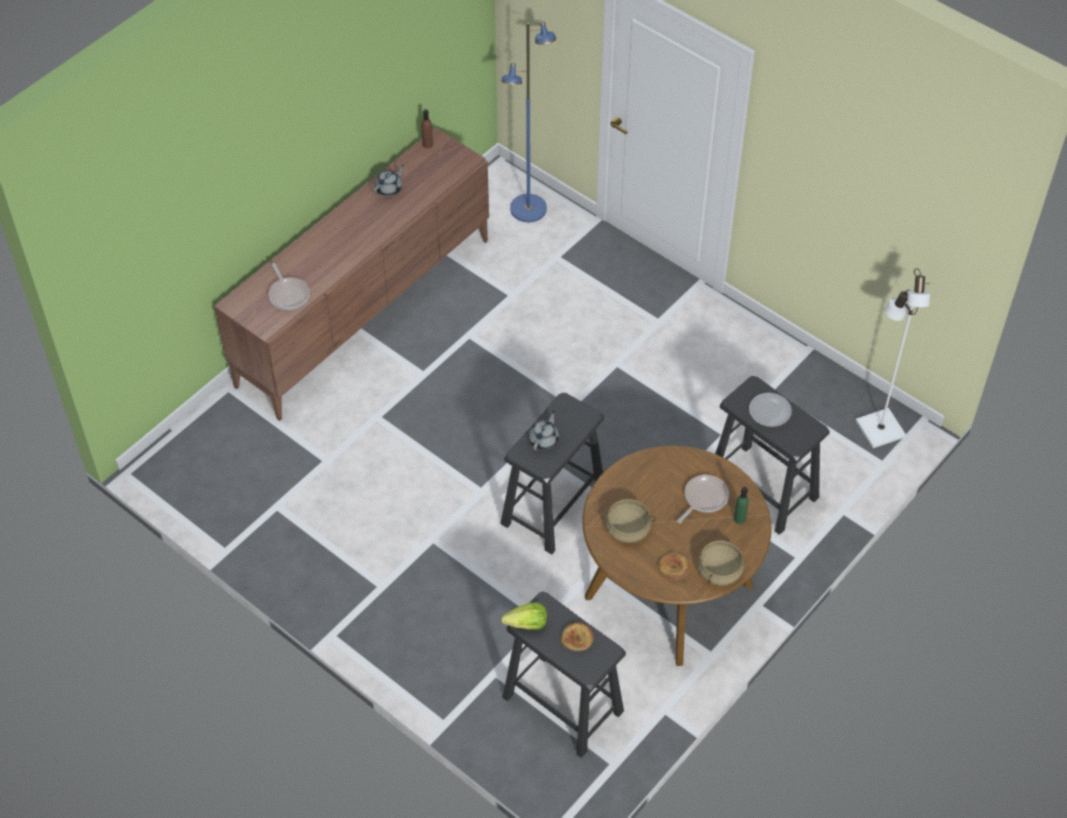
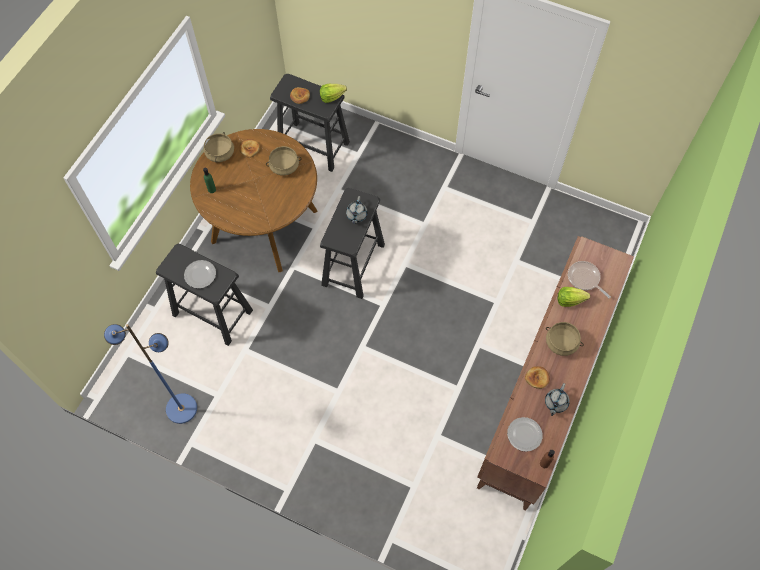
camera: 165 degrees right, 10 degrees up
blue floor lamp [501,21,556,222] -> blue floor lamp moved to [104,324,197,424]
frying pan [677,475,729,523] -> none
white floor lamp [856,268,930,448] -> none
none -> plate [507,417,543,452]
none -> bread [525,366,550,389]
none -> beige cooking pot [546,322,584,356]
none -> lettuce [558,287,590,307]

